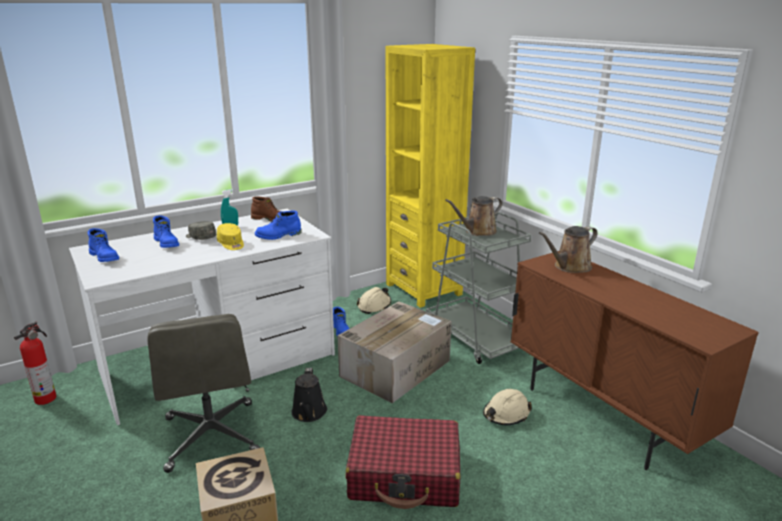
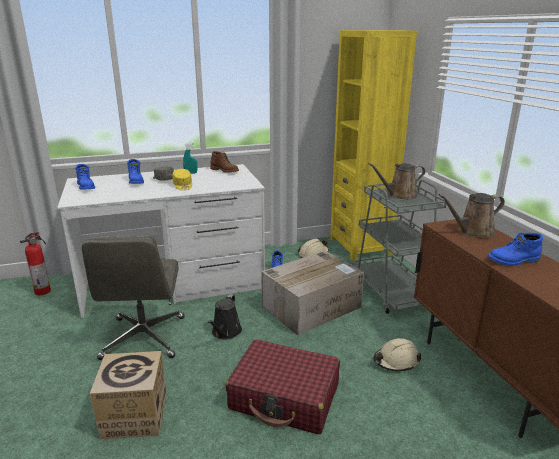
camera: 15 degrees right, 0 degrees up
blue boot [255,211,301,240] -> blue boot moved to [488,233,543,266]

